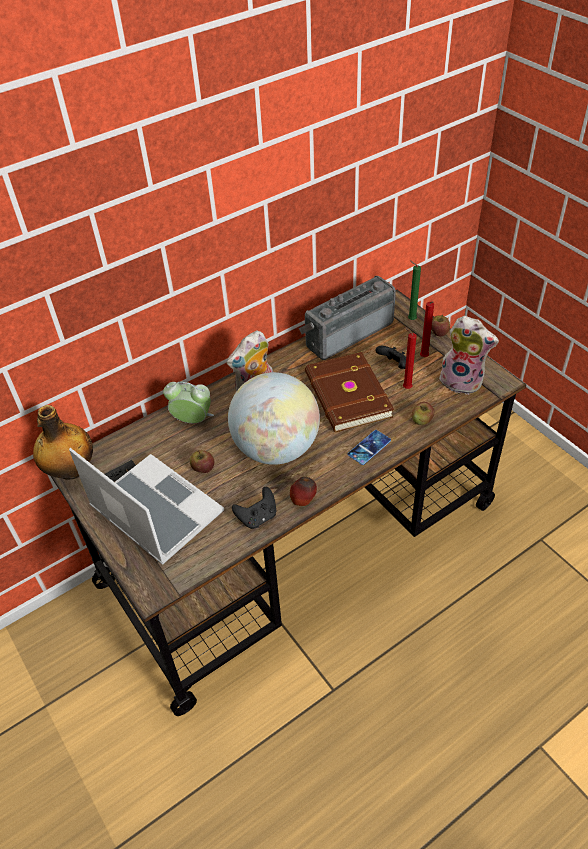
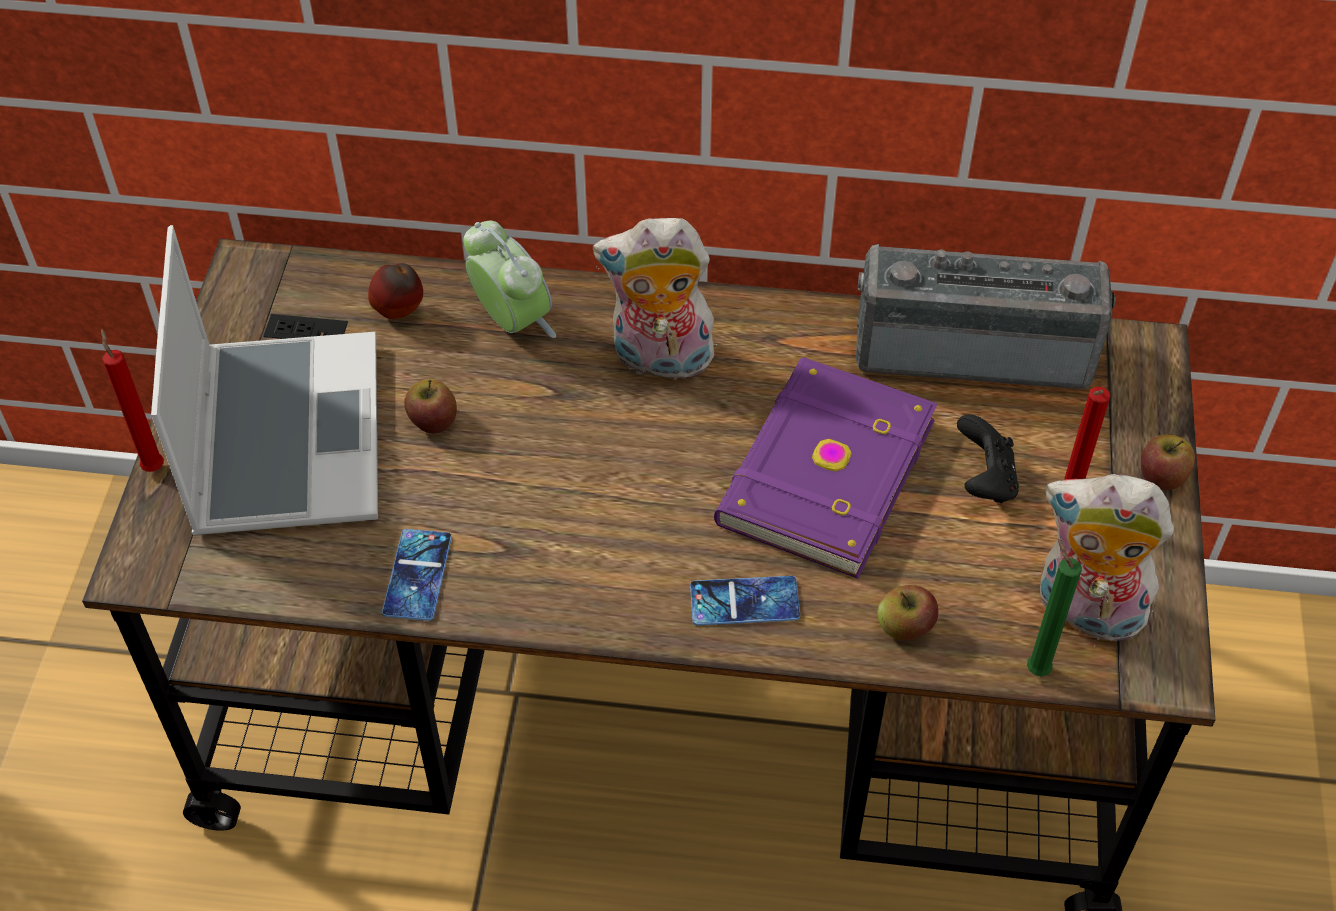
camera: 40 degrees right, 5 degrees up
bottle [33,405,93,480] -> none
globe [228,372,320,465] -> none
black game controller [232,487,276,529] -> phone [382,529,452,621]
apple [290,477,317,506] -> apple moved to [368,263,423,319]
brown book [305,352,394,433] -> purple book [714,357,938,579]
red candle [403,327,417,389] -> red candle moved to [101,329,164,472]
green candle [408,260,421,320] -> green candle moved to [1027,538,1082,677]
plush toy [439,316,499,395] -> plush toy turned 135 degrees clockwise [1040,474,1174,646]

